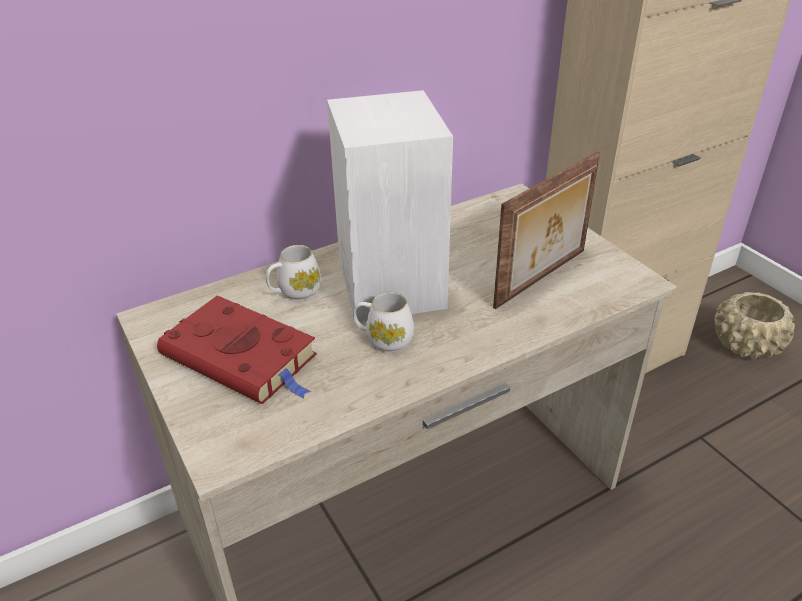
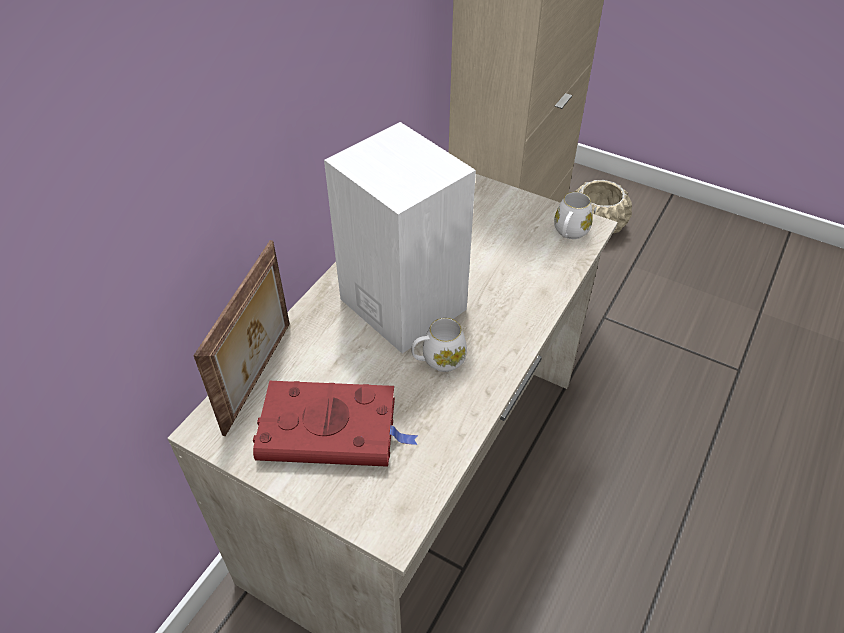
camera: 30 degrees left, 10 degrees up
white mug [266,245,321,300] -> white mug moved to [554,192,593,239]
picture frame [493,151,600,309] -> picture frame moved to [193,240,290,436]

